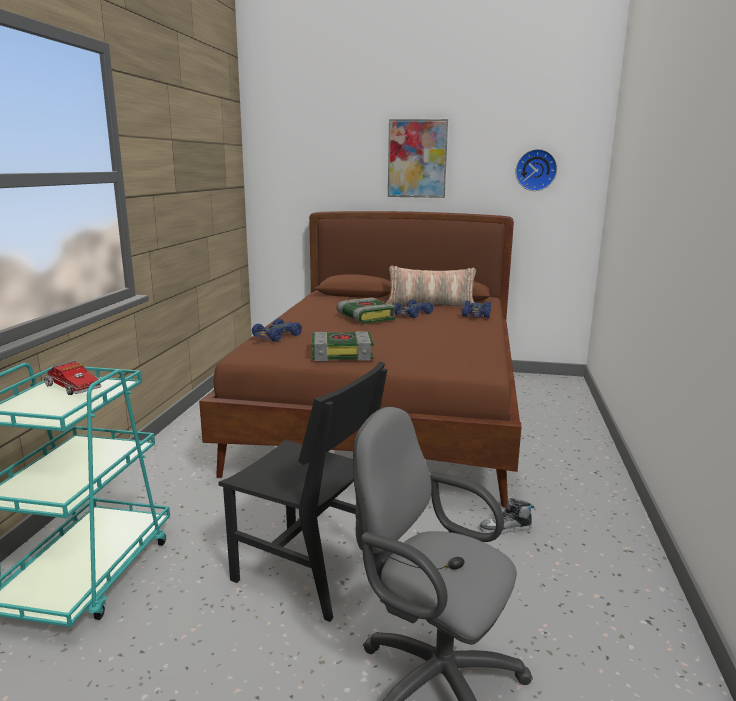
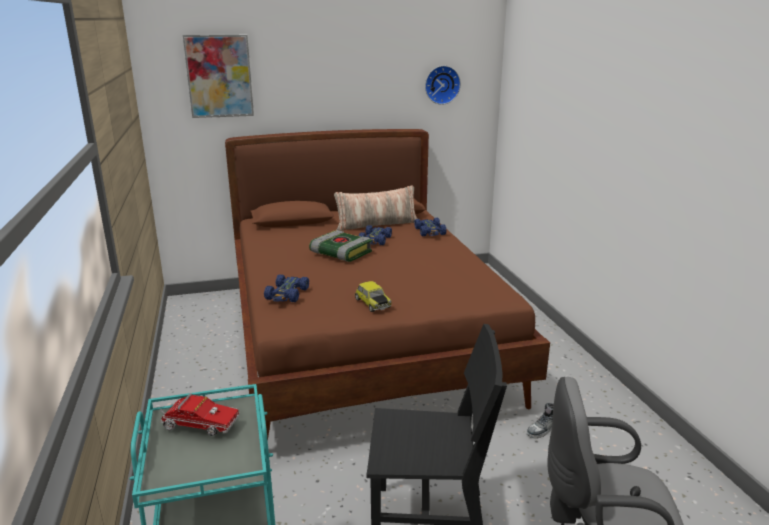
camera: 25 degrees left, 5 degrees up
book [311,331,374,361] -> toy car [355,281,392,312]
picture [388,119,448,198] -> picture moved to [183,35,254,118]

